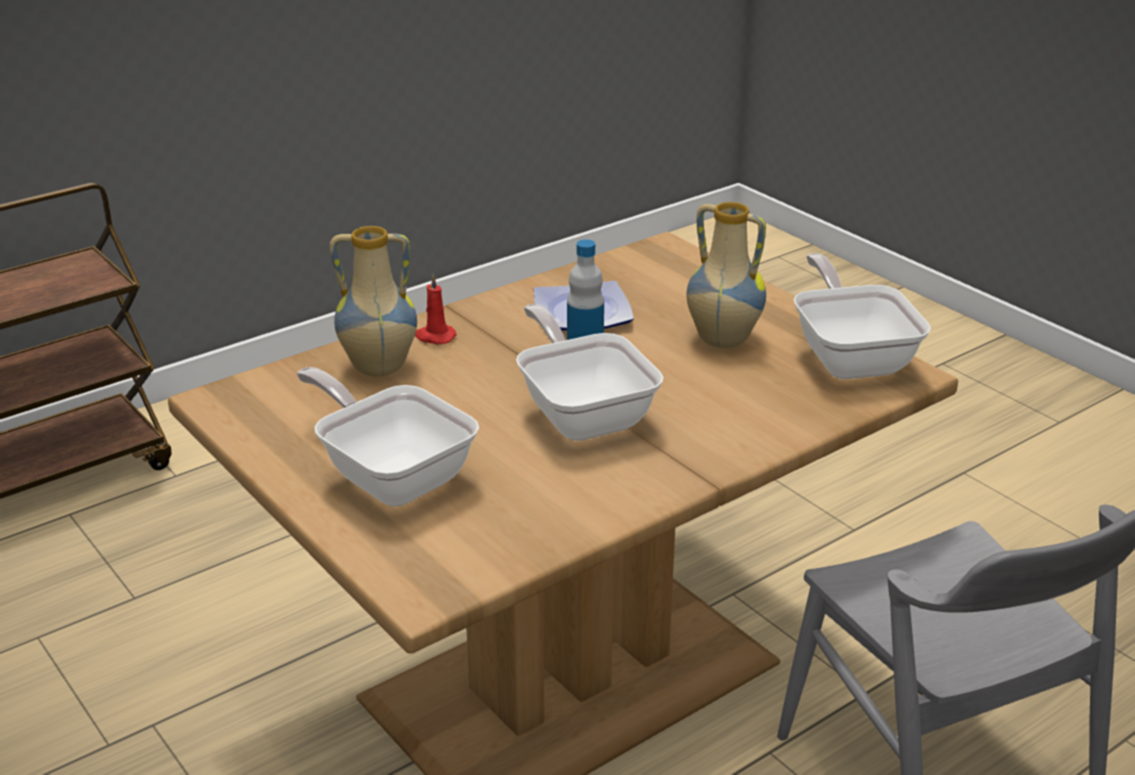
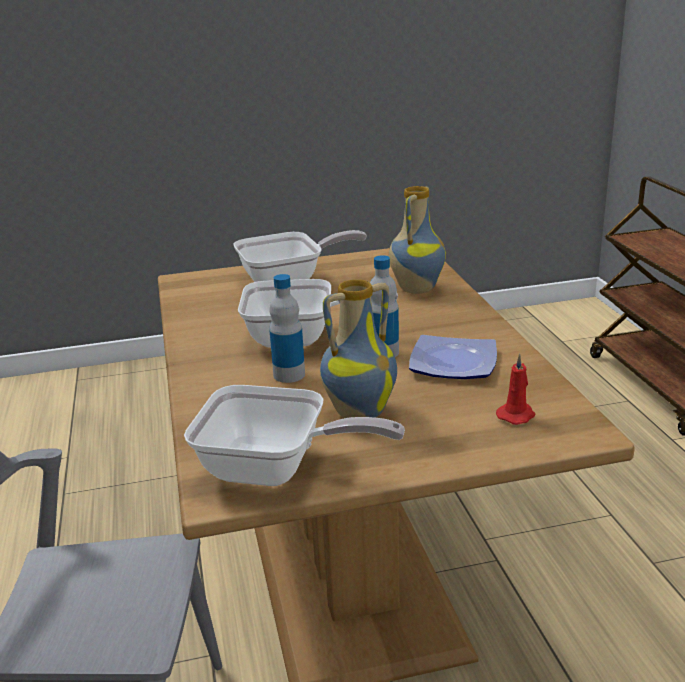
camera: 115 degrees right, 5 degrees down
red candle [415,274,457,344] -> red candle moved to [496,354,535,425]
none -> bottle [269,274,305,383]

